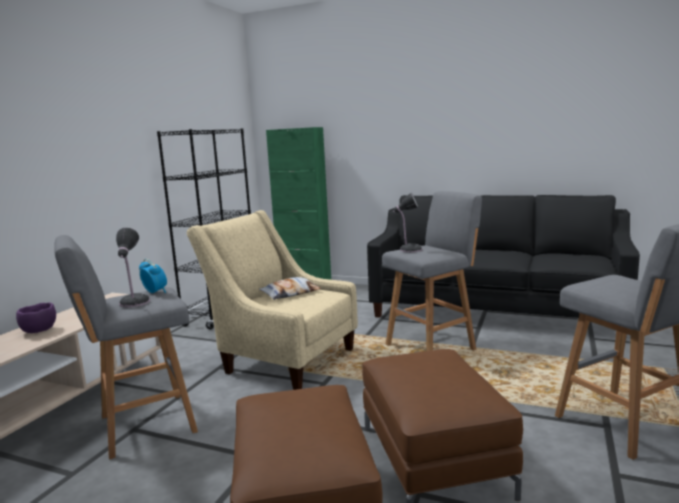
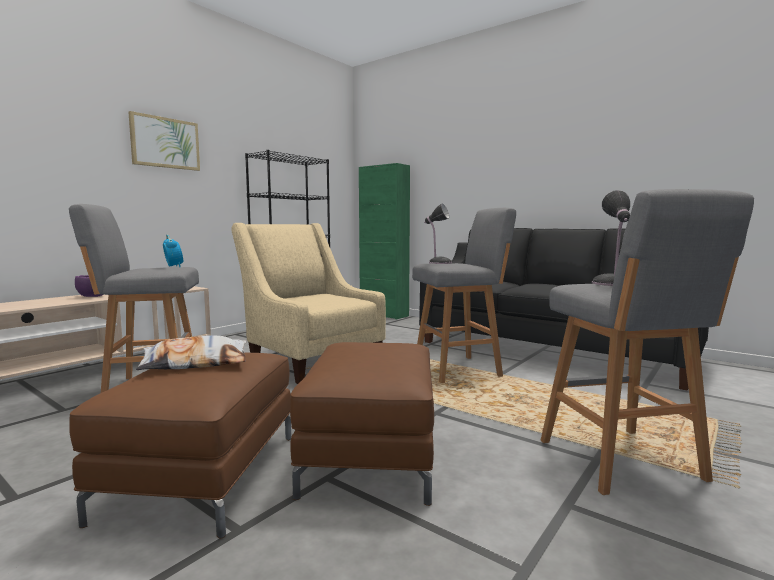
camera: 15 degrees right, 5 degrees down
table lamp [116,227,150,307] -> table lamp moved to [592,190,630,286]
pillow [259,277,321,300] -> pillow moved to [136,336,247,370]
none -> picture [128,111,200,171]

